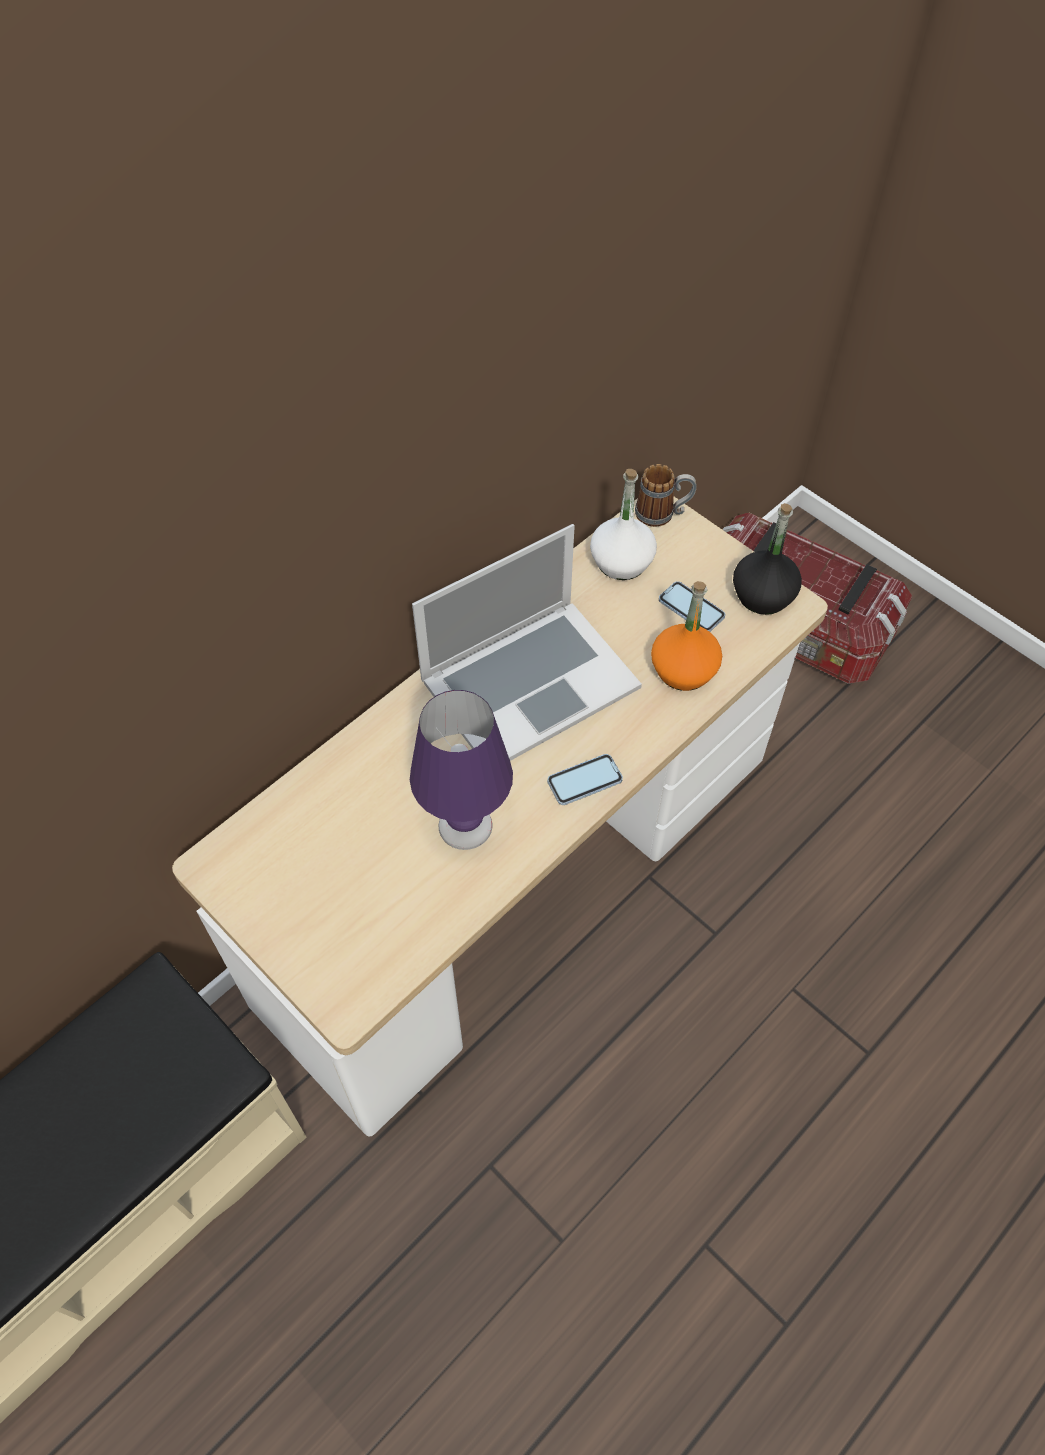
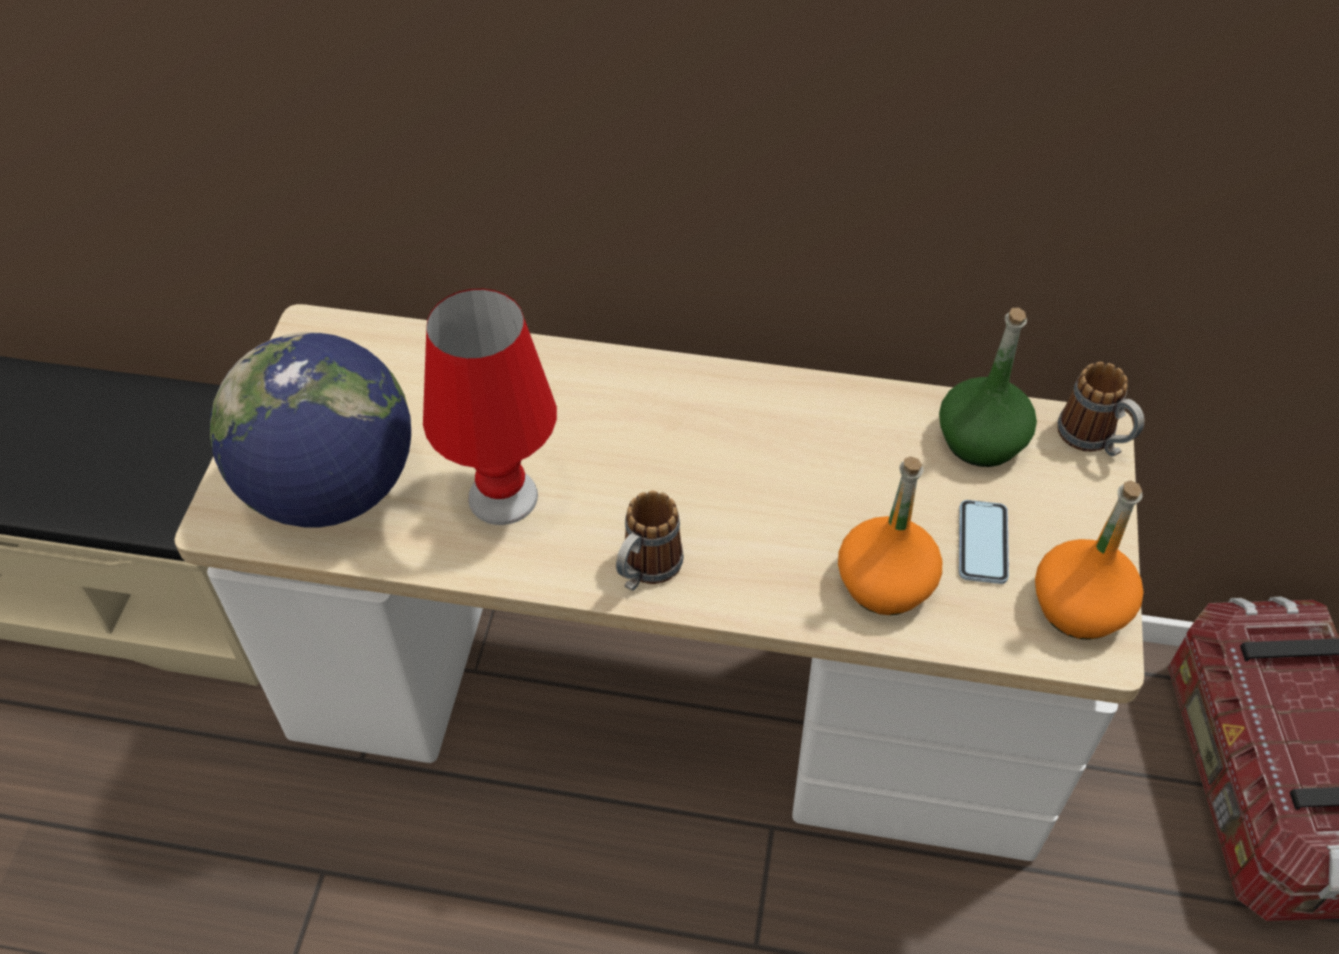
camera: 55 degrees right, 5 degrees down
purple table lamp [410,690,513,850] -> red table lamp [423,289,557,525]
laptop [412,524,642,761] -> none
phone [547,754,623,805] -> mug [616,491,684,591]
white bottle [590,469,657,580] -> green bottle [939,307,1037,467]
black bottle [733,503,802,615] -> orange bottle [1035,480,1143,640]
none -> globe [210,332,411,527]

